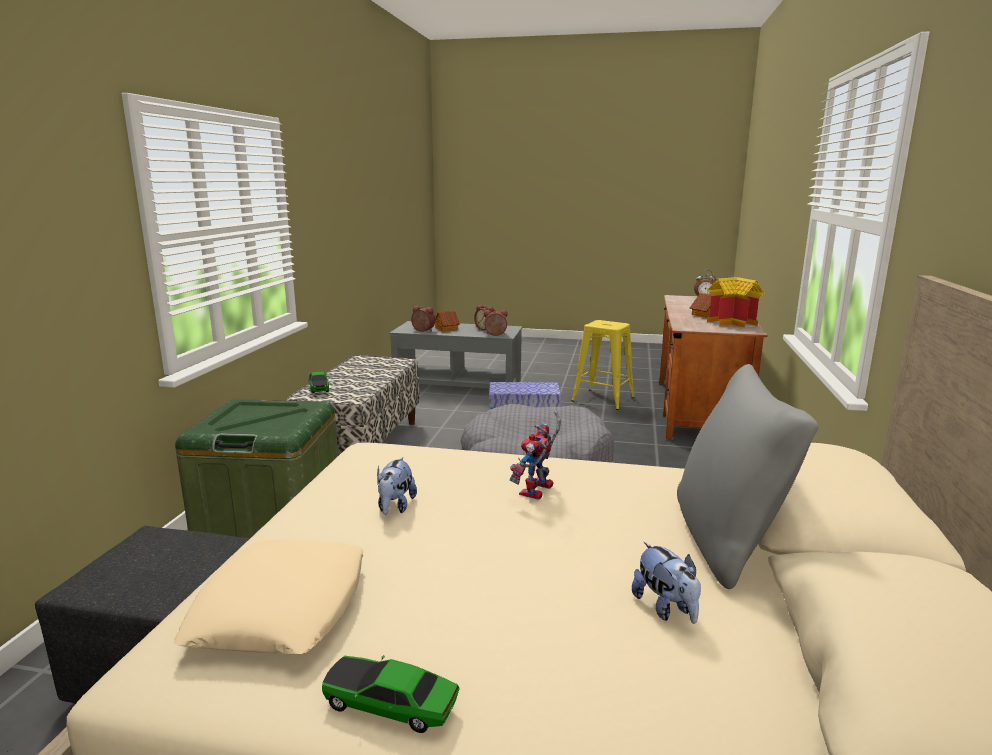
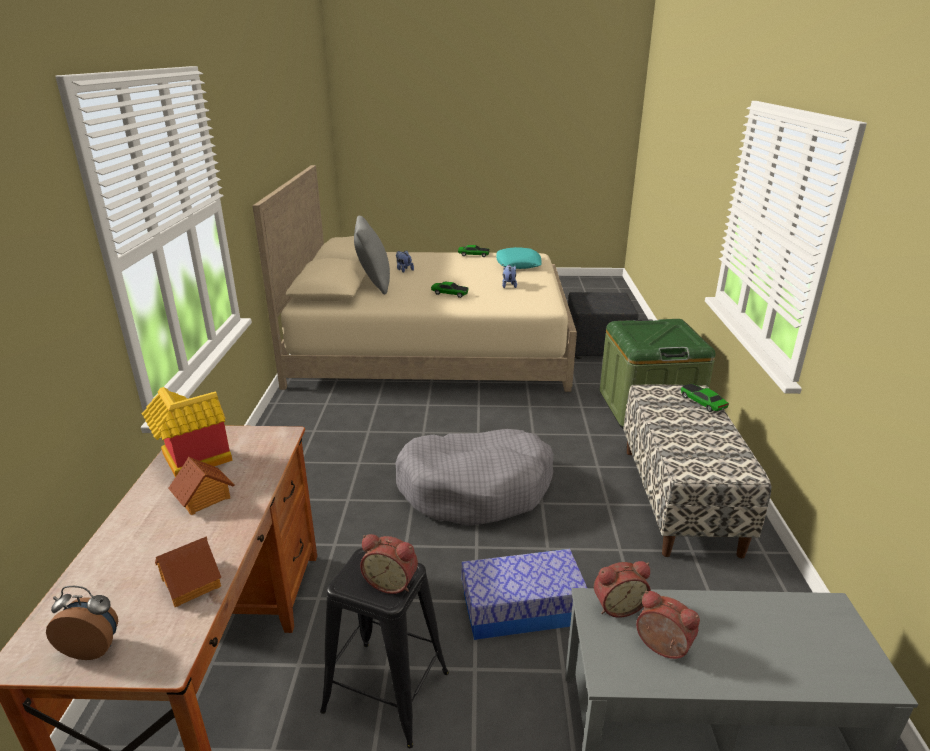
camera: 170 degrees right, 10 degrees up
beige pillow [174,539,364,654] -> turquoise pillow [496,247,542,269]
alarm clock [411,306,435,332] -> alarm clock moved to [360,534,418,594]
toy house [435,310,460,332] -> toy house moved to [155,536,221,607]
toy robot [510,411,561,500] -> toy car [431,282,469,298]
yellow stool [571,320,635,410] -> black stool [320,548,449,748]

